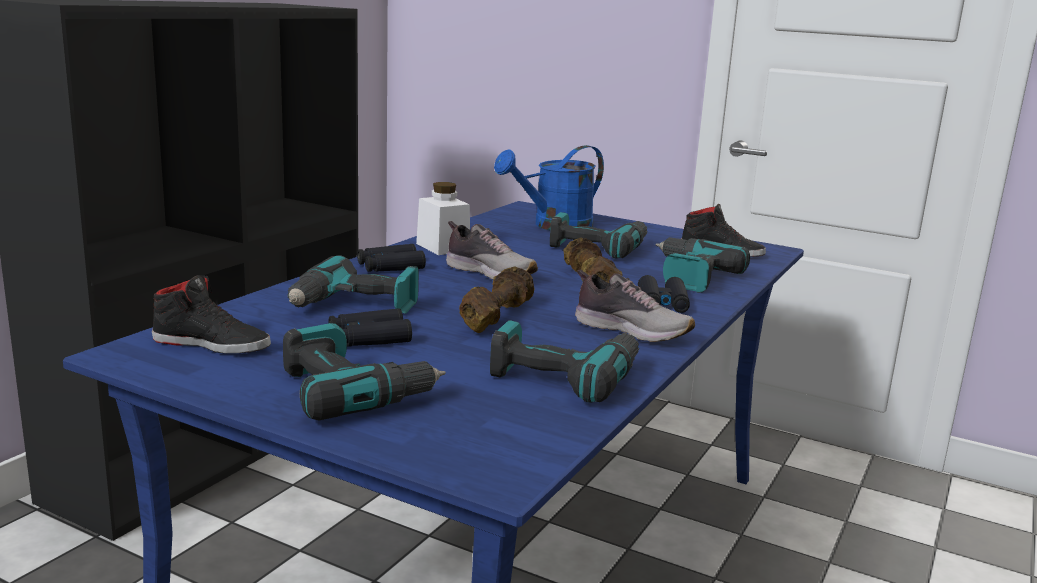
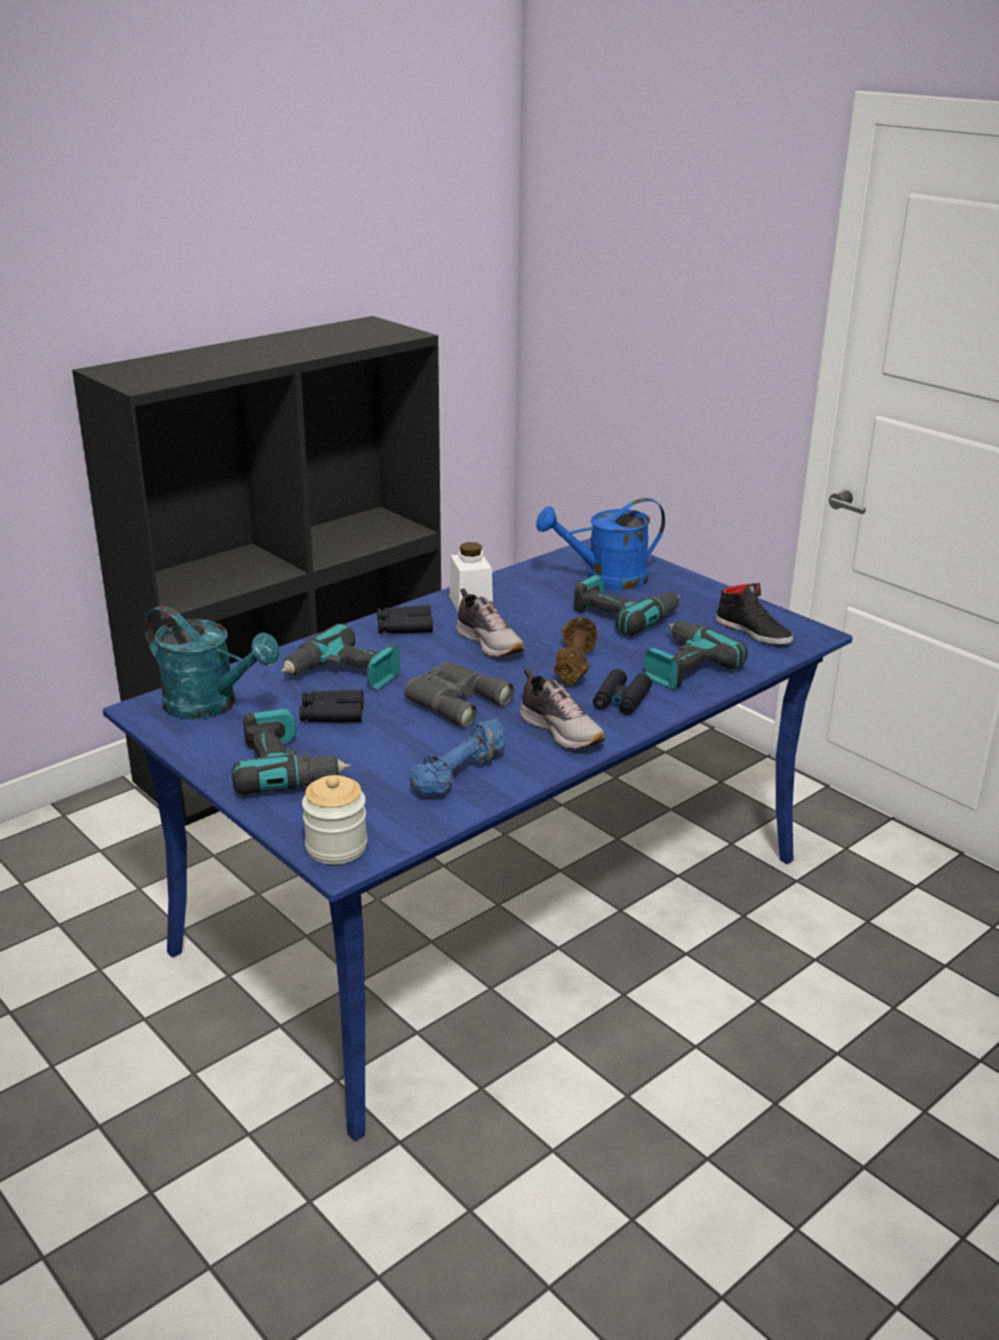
camera: 20 degrees right, 10 degrees up
black shoe [152,275,271,354] -> turquoise watering can [144,605,280,720]
brown dumbbell [459,267,535,333] -> grey binoculars [404,661,514,728]
power drill [490,320,639,403] -> blue dumbbell [409,719,506,796]
none -> jar [302,775,367,865]

